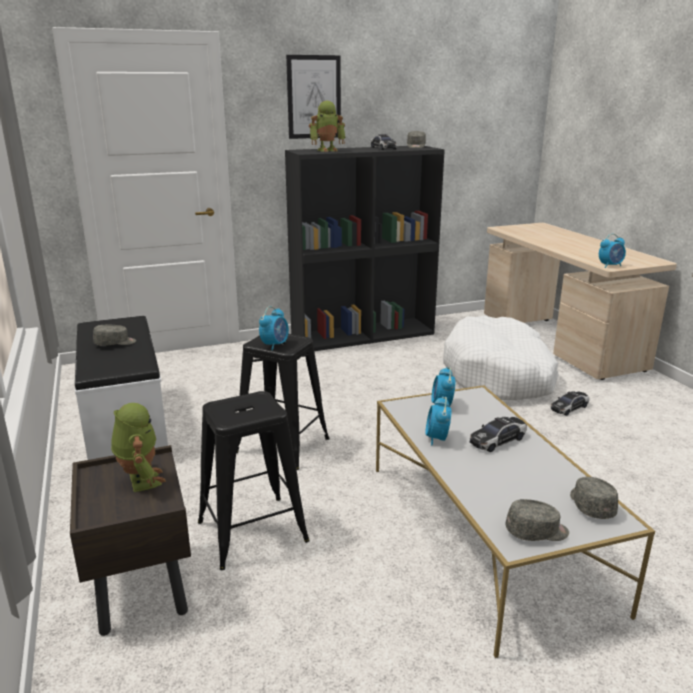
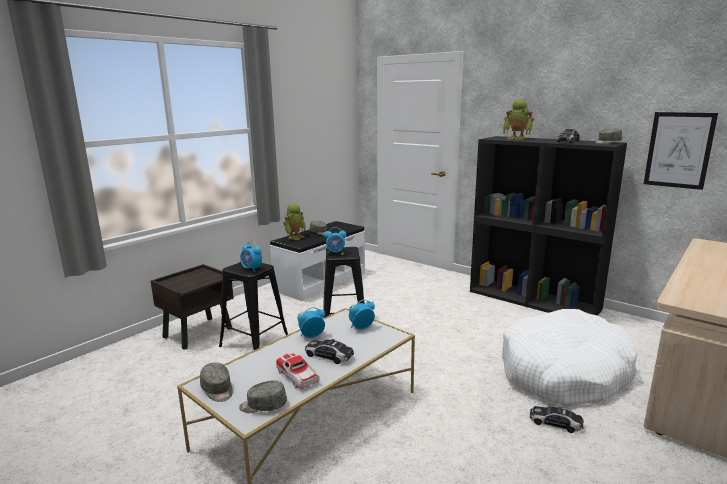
camera: 60 degrees right, 5 degrees down
toy robot [111,403,166,492] -> toy robot moved to [283,204,306,240]
picture [286,55,341,139] -> picture moved to [644,112,718,190]
grey cap [570,477,618,519] -> grey cap turned 150 degrees counterclockwise [239,380,287,413]
alarm clock [599,234,626,268] -> alarm clock moved to [240,241,262,272]
none -> toy car [276,354,320,389]

